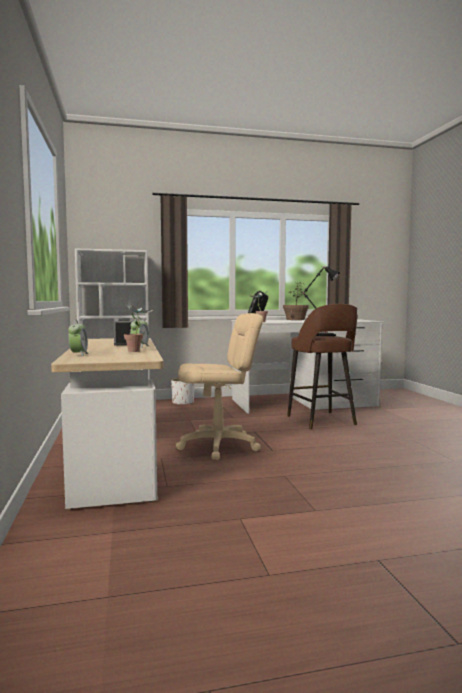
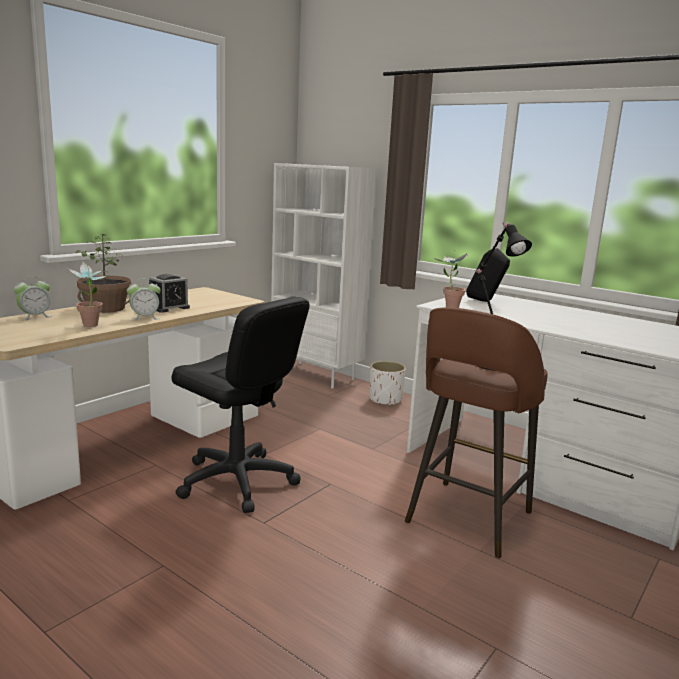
camera: 50 degrees right, 10 degrees up
beige office chair [176,313,263,460] -> black office chair [172,297,310,513]
potted plant [283,282,309,320] -> potted plant moved to [75,234,131,313]

